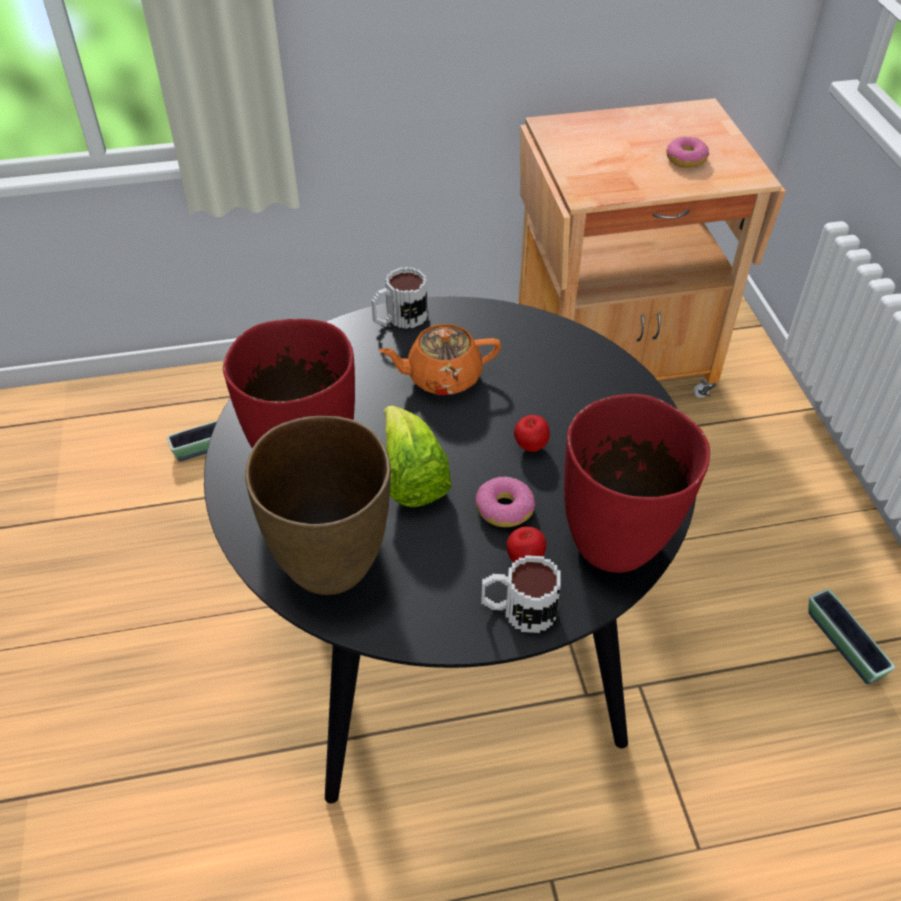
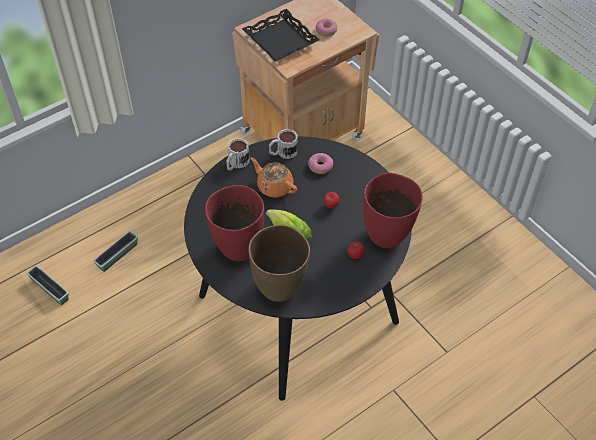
camera: 25 degrees left, 5 degrees up
orange teapot [379,324,501,395] -> orange teapot turned 75 degrees clockwise [251,157,297,198]
donut [475,476,535,527] -> donut moved to [308,153,333,174]
mug [481,555,561,633] -> mug moved to [269,129,298,159]
planter [808,589,895,684] -> planter moved to [27,265,69,305]
none -> black tray [242,9,320,61]

